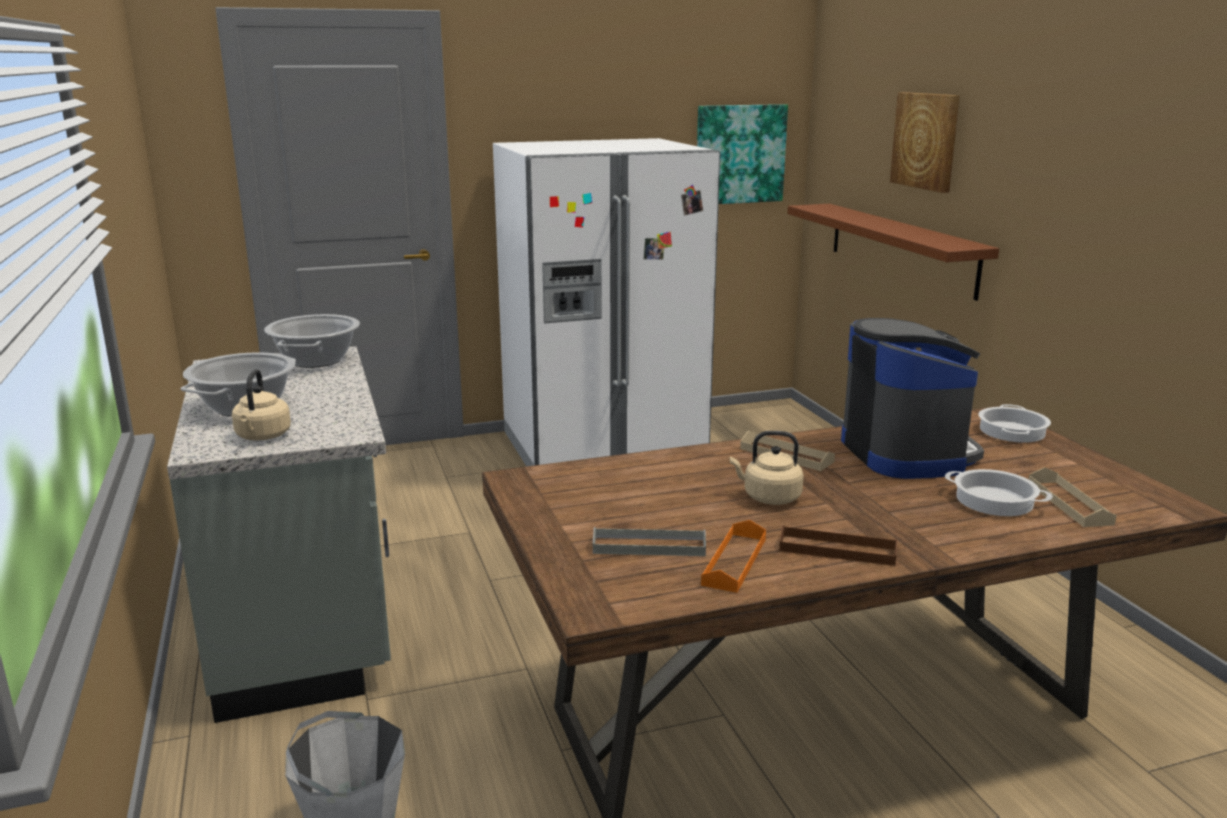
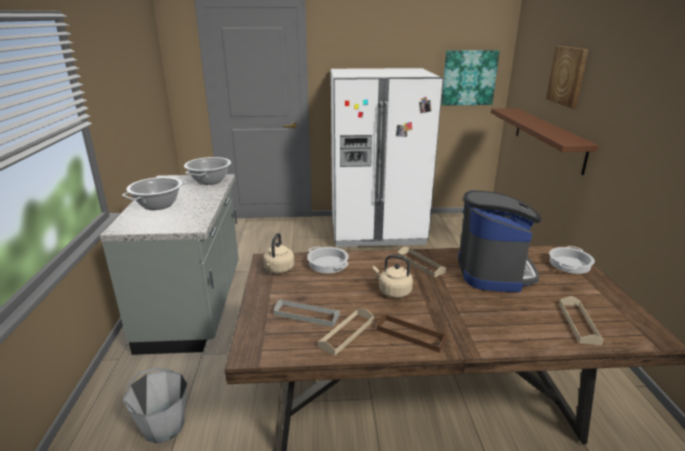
camera: 15 degrees right, 5 degrees up
beige kettle [232,369,291,441] -> beige kettle moved to [263,233,294,274]
orange tray [701,520,766,593] -> beige tray [318,308,374,356]
cooking pot [945,469,1053,516] -> cooking pot moved to [307,246,349,273]

